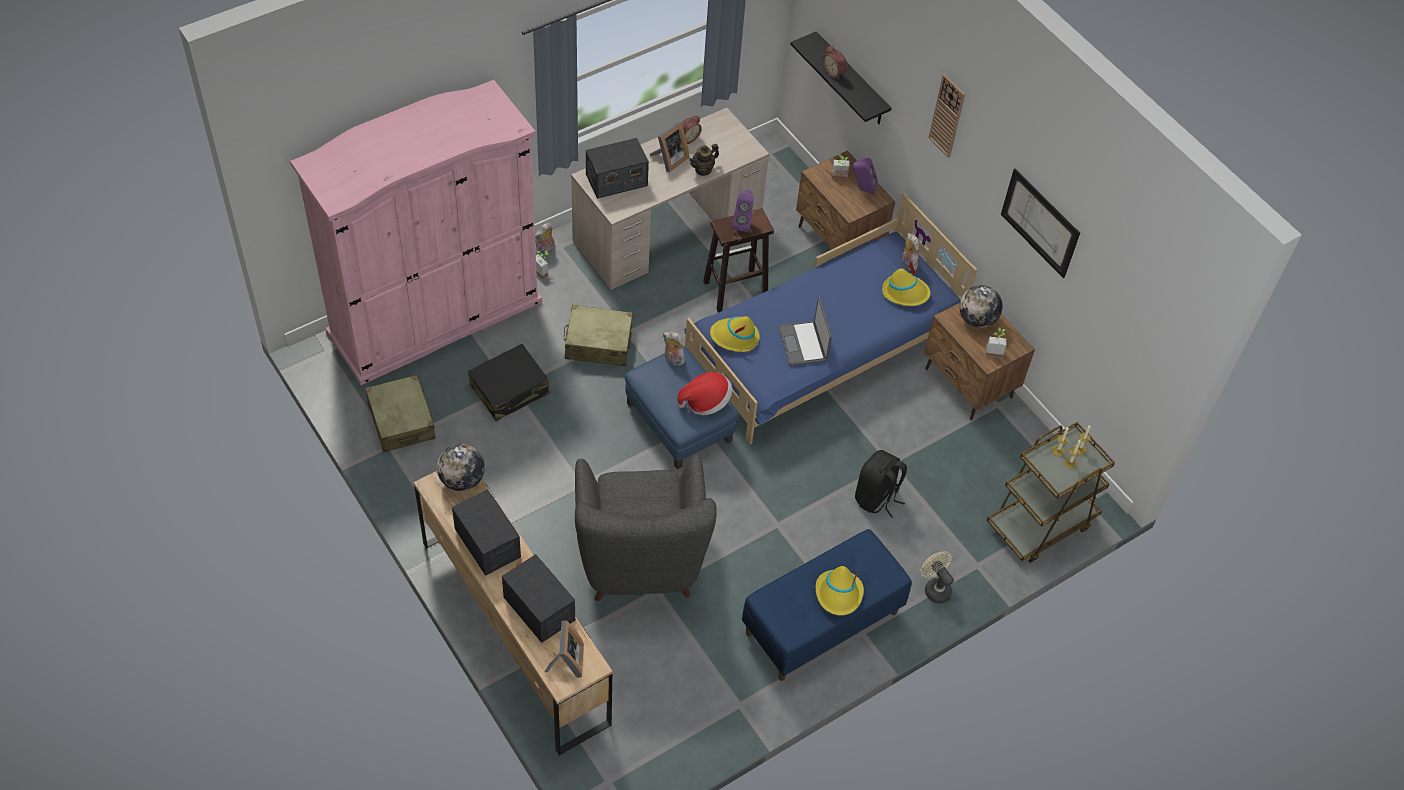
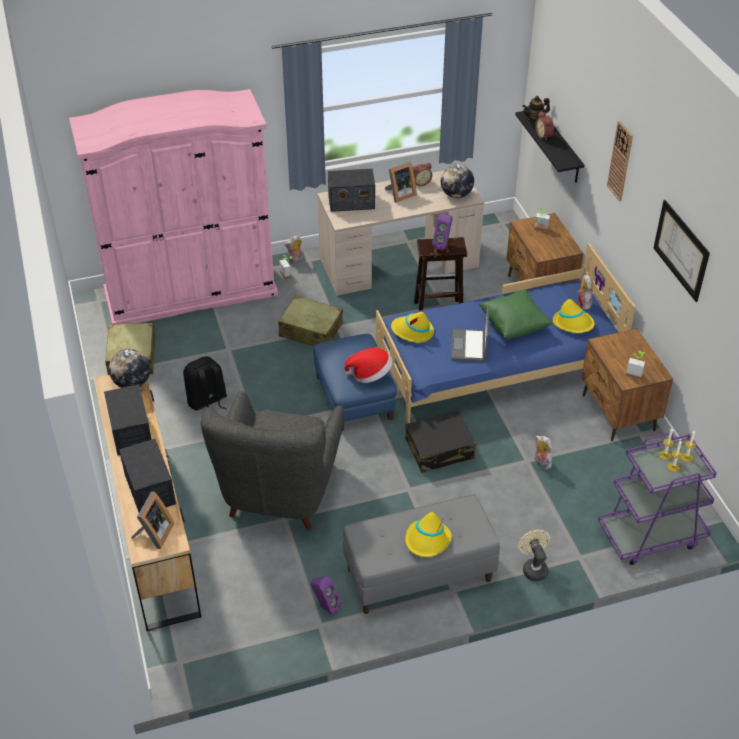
camera: 20 degrees right, 10 degrees down
black suitcase [468,344,550,421] -> black suitcase moved to [405,410,476,473]
plush toy [663,332,686,366] -> plush toy moved to [535,436,553,469]
teapot [689,144,719,176] -> teapot moved to [522,96,550,125]
blue bench [742,529,912,681] -> grey bench [343,494,500,614]
purple speaker [853,158,878,194] -> purple speaker moved to [311,577,342,616]
black backpack [855,450,907,518] -> black backpack moved to [183,356,227,411]
globe [960,285,1003,328] -> globe moved to [441,164,474,198]
brown cart [987,422,1115,563] -> purple cart [598,432,717,565]
none -> green pillow [479,290,552,339]

